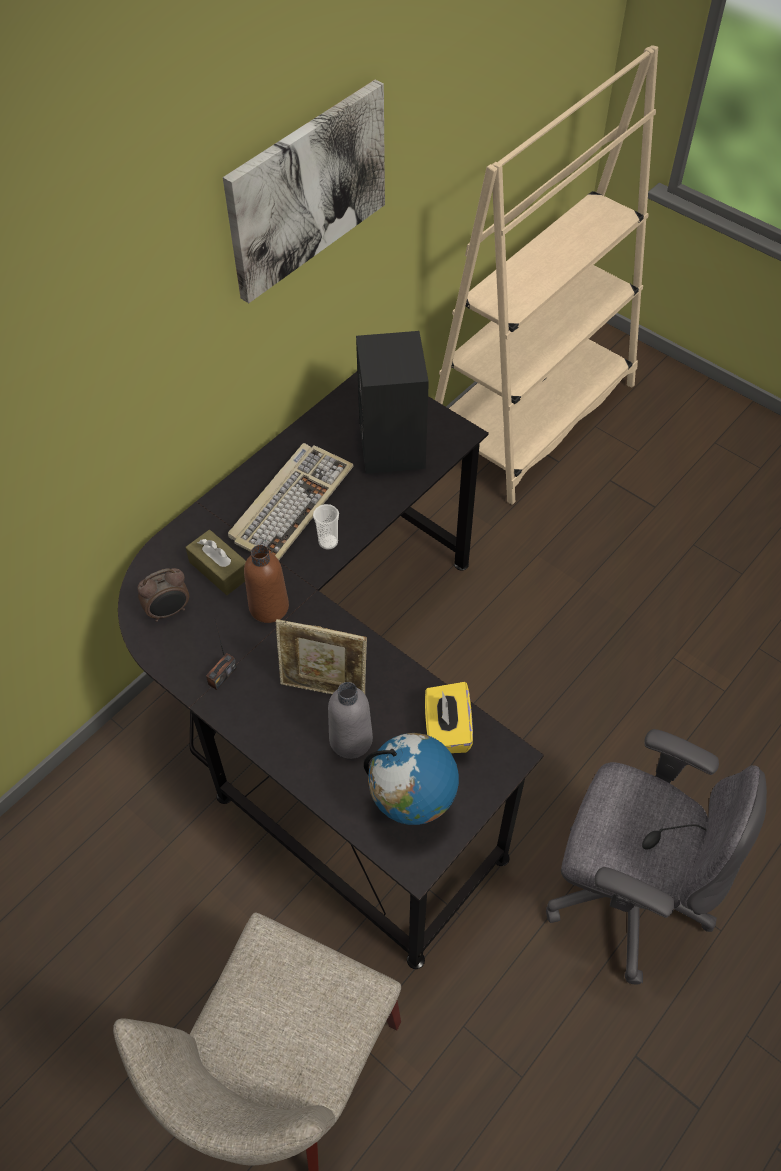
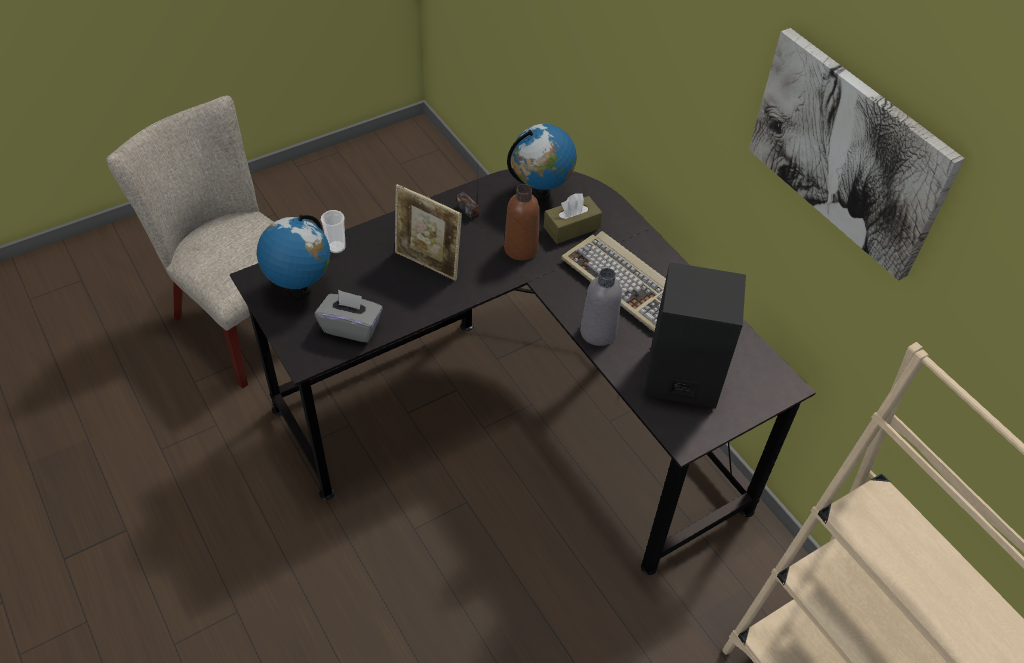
camera: 105 degrees right, 5 degrees down
alarm clock [137,568,189,622] -> globe [507,124,577,200]
picture frame [276,619,367,694] -> picture frame turned 90 degrees counterclockwise [395,184,462,281]
cup [313,504,339,549] -> cup moved to [321,210,346,253]
grey bottle [328,682,373,759] -> grey bottle moved to [580,268,622,346]
yellow tissue box [425,682,473,753] -> grey tissue box [315,289,383,343]
grey office chair [546,729,767,985] -> none

